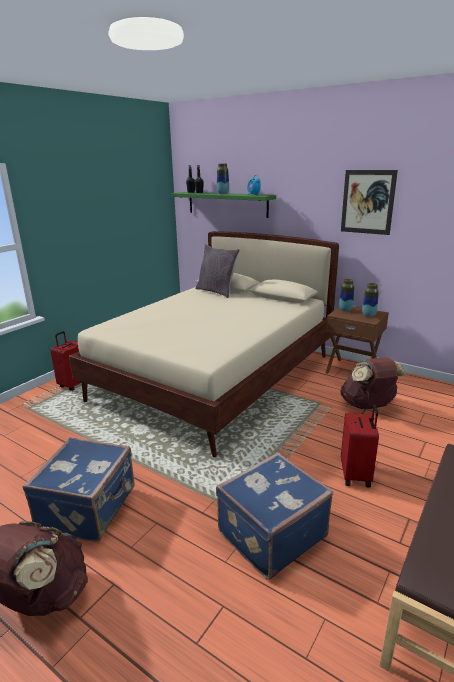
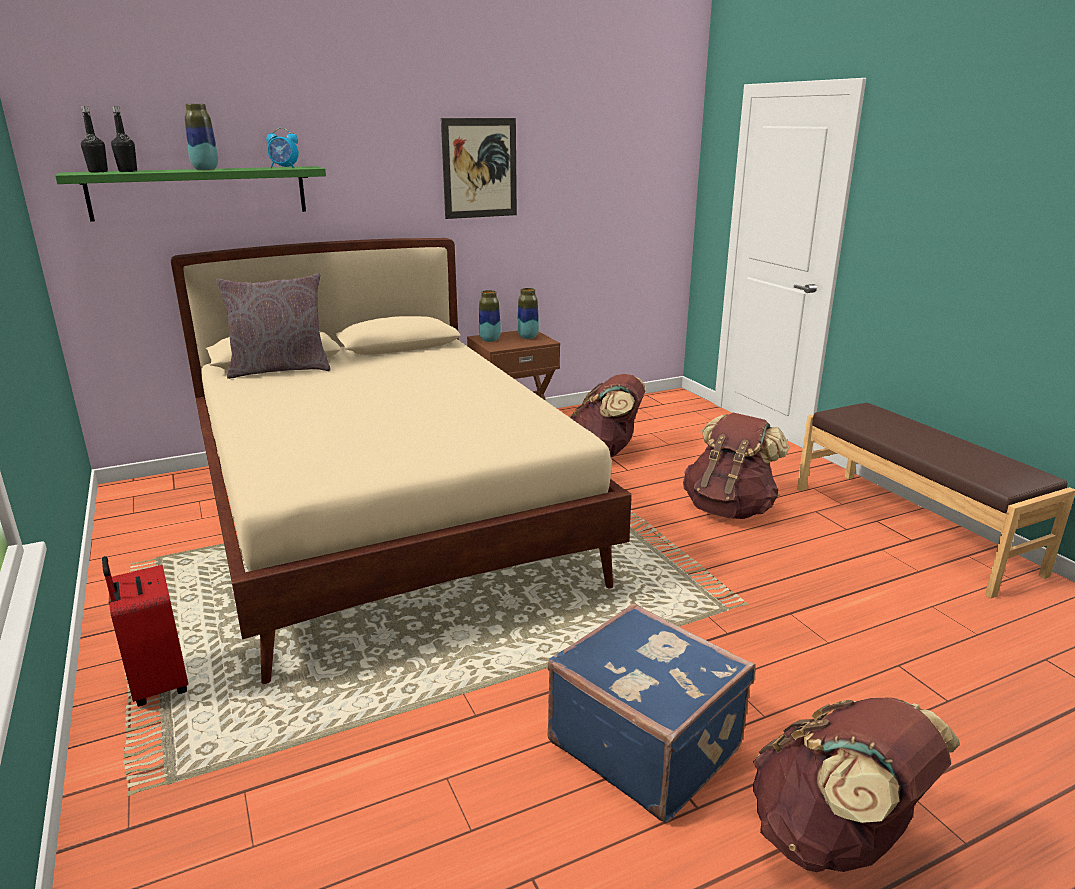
camera: 60 degrees left, 0 degrees up
blue suitcase [216,452,333,580] -> none
red suitcase [341,404,379,488] -> brown backpack [683,413,789,519]

